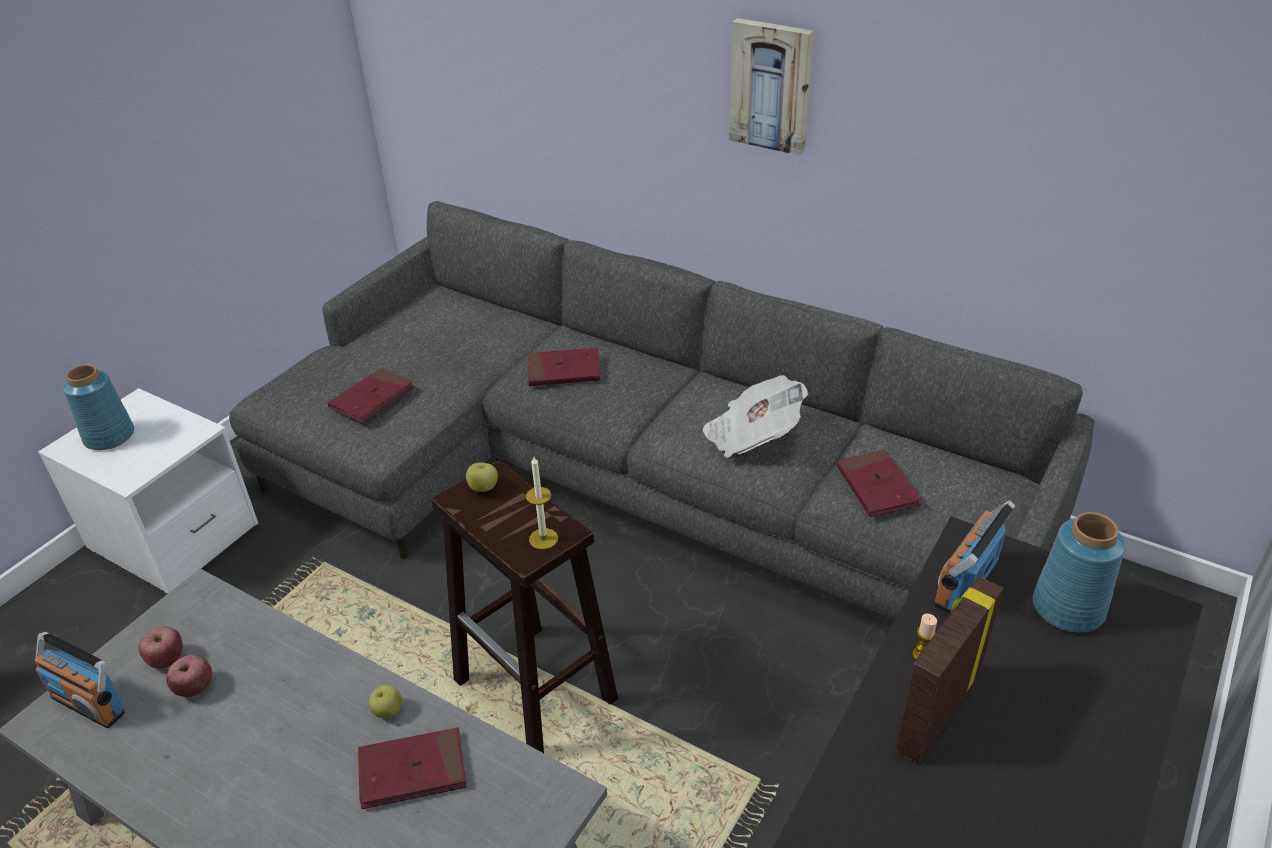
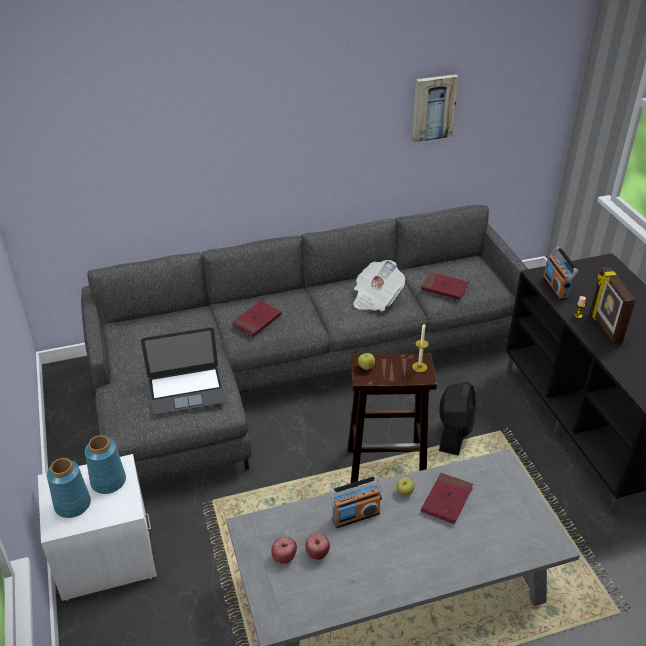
camera: 50 degrees left, 0 degrees up
radio [34,632,125,728] -> radio moved to [329,476,382,528]
red book [328,369,414,423] -> laptop [141,327,226,415]
picture [729,18,814,156] -> picture moved to [412,74,459,142]
blue vase [1033,512,1125,632] -> blue vase moved to [85,435,126,494]
none -> black fan [439,382,476,456]

